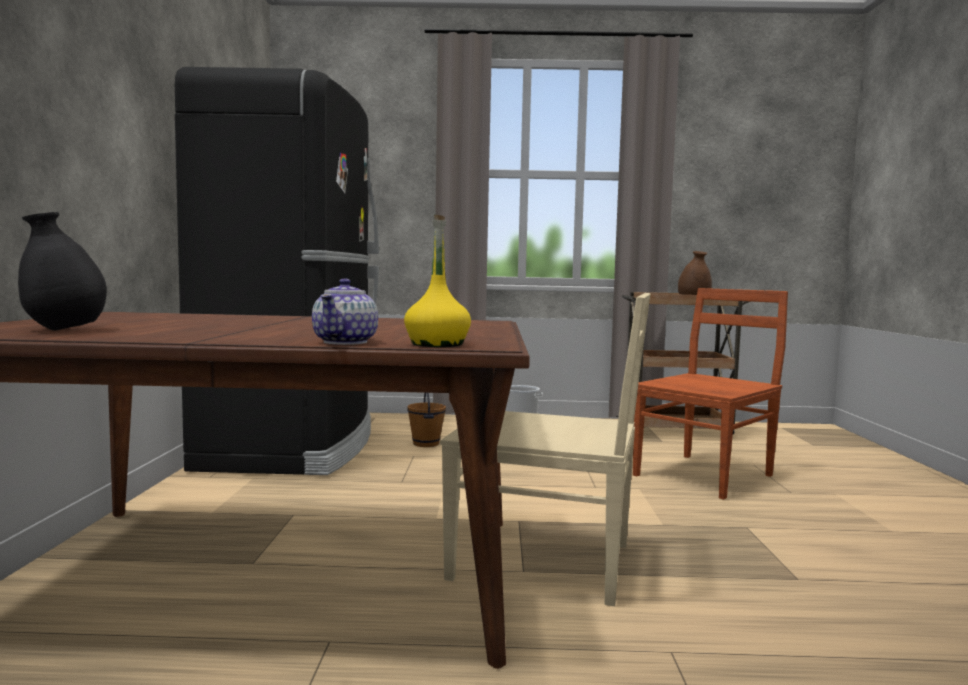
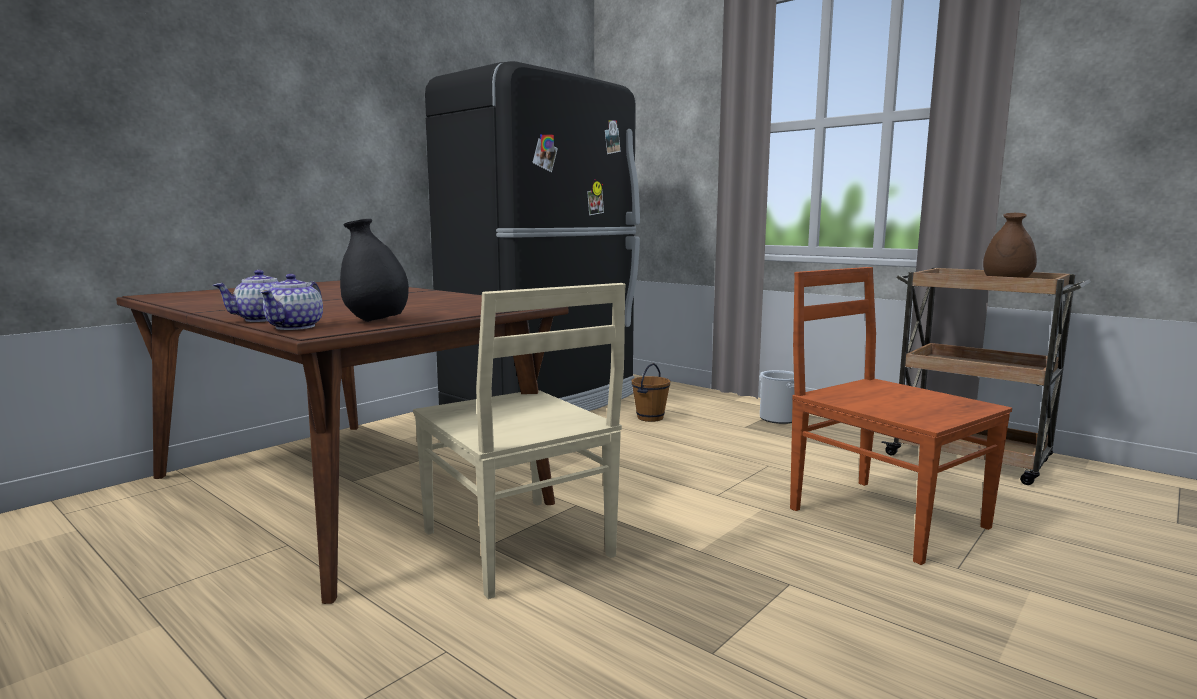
camera: 40 degrees right, 5 degrees up
black vase [18,212,107,331] -> black vase moved to [340,219,409,322]
yellow bottle [404,215,471,347] -> teapot [260,274,323,330]
brown chair [633,288,788,500] -> brown chair turned 120 degrees counterclockwise [790,267,1012,565]

